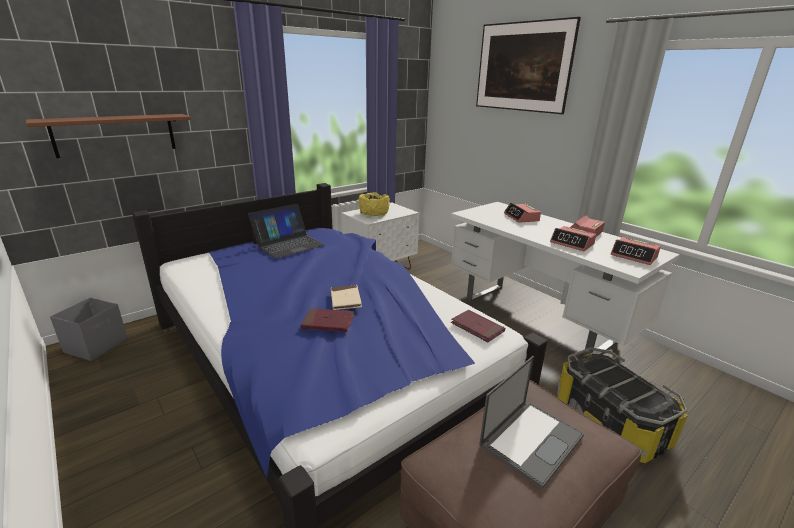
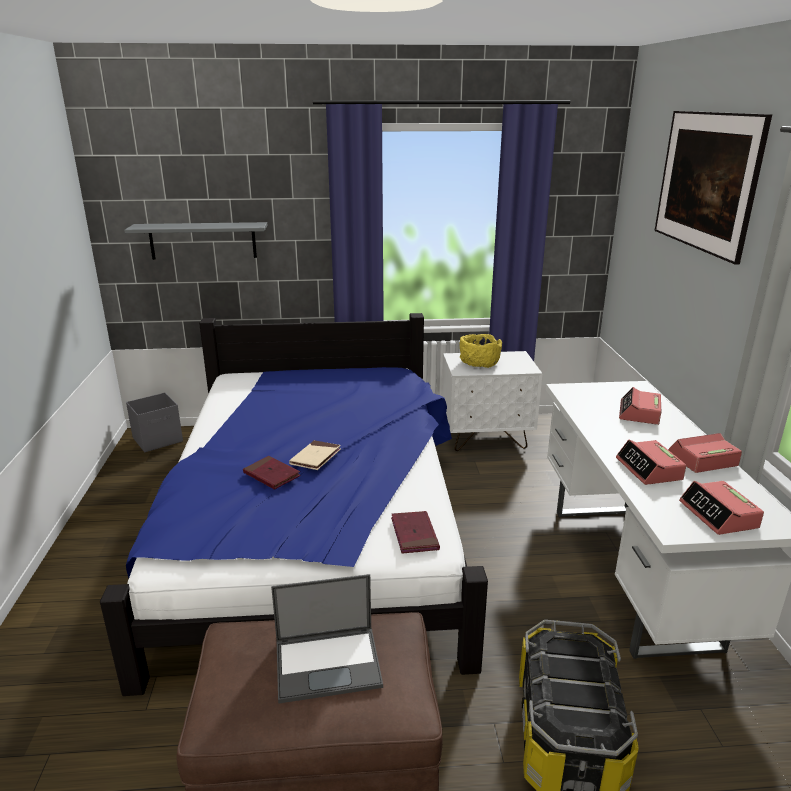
camera: 35 degrees right, 0 degrees up
brown shelf [26,114,191,158] -> grey shelf [124,222,267,260]
laptop [248,204,325,258] -> none

